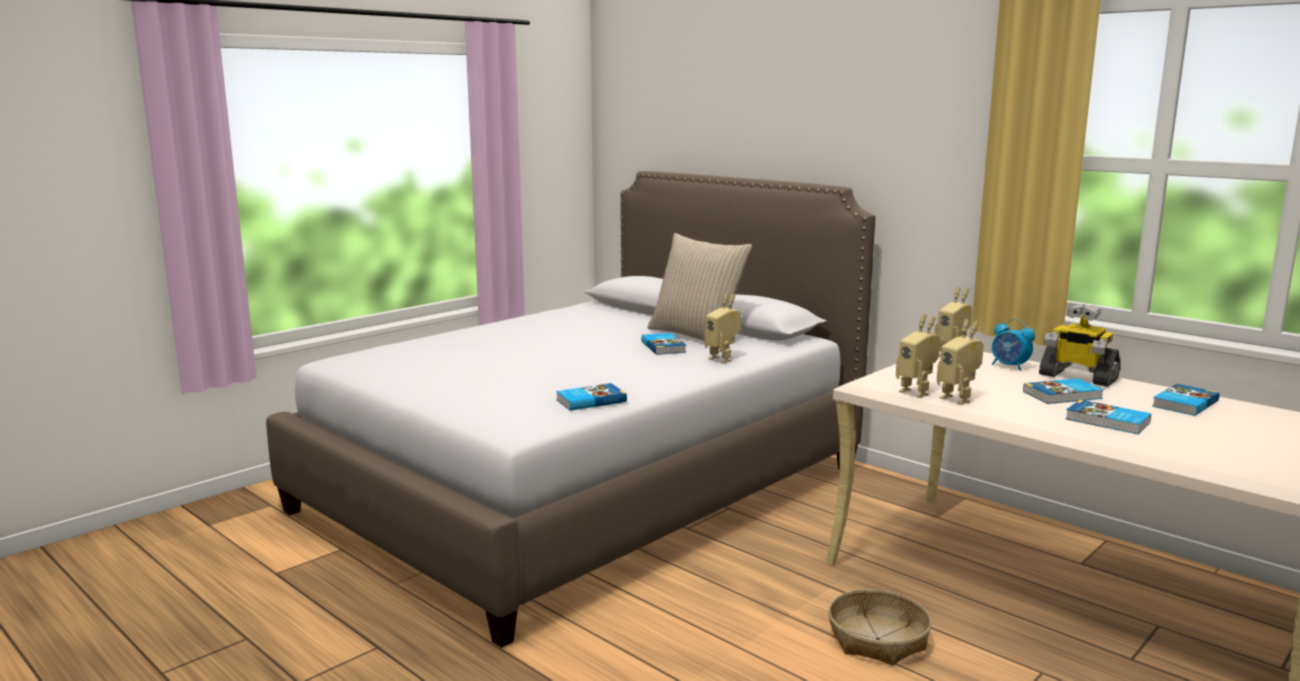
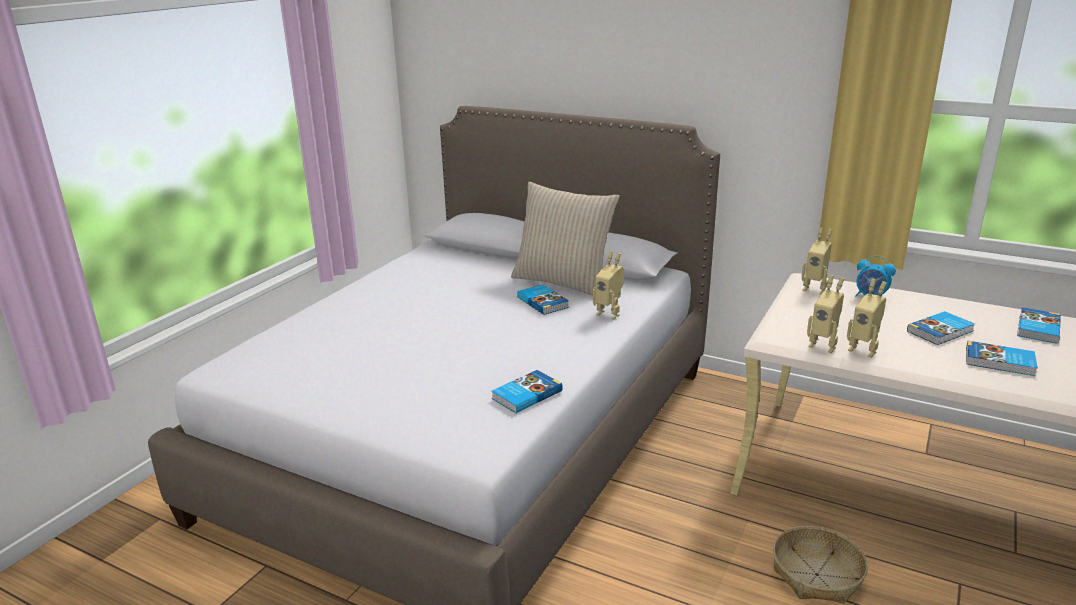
camera: 15 degrees left, 10 degrees up
toy robot [1039,304,1120,387] -> none

